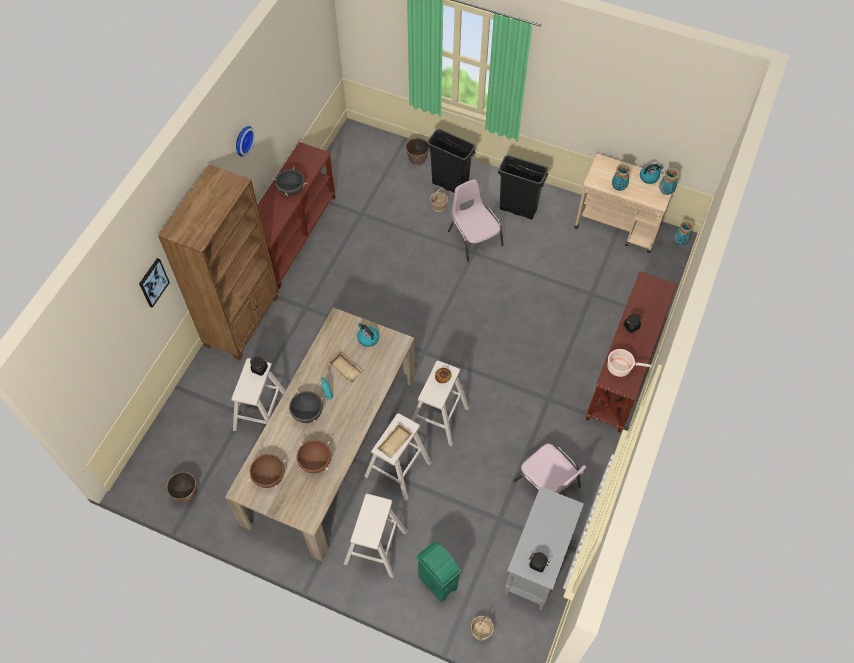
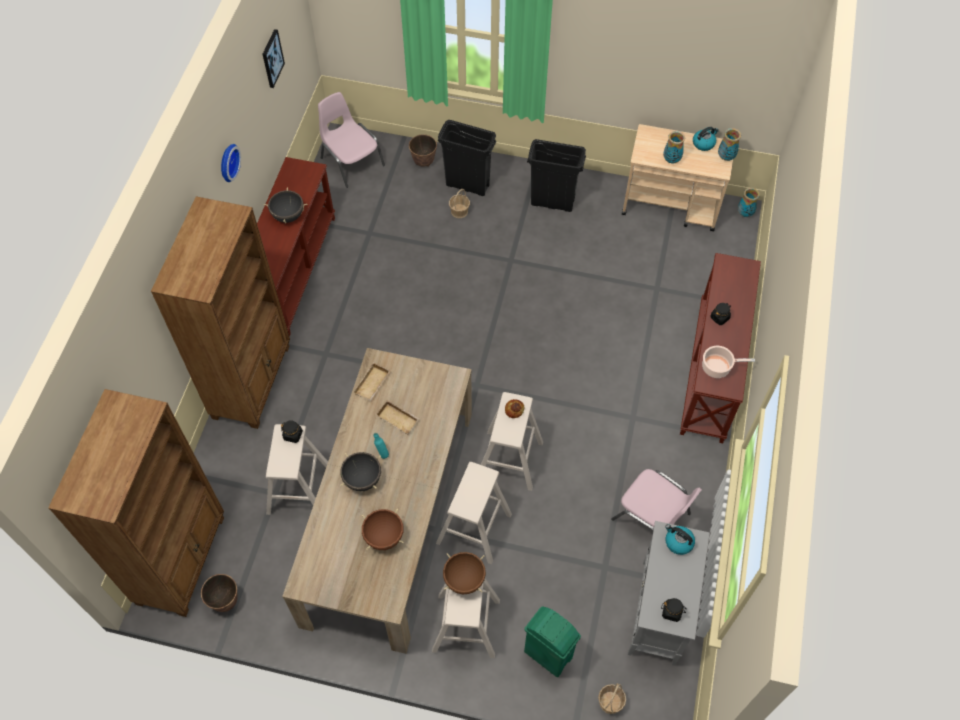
camera: 10 degrees left, 0 degrees up
picture [139,258,170,308] -> picture moved to [262,29,285,88]
brown cooking pot [247,453,286,488] -> brown cooking pot moved to [443,552,486,594]
kettle [357,323,379,347] -> kettle moved to [665,524,695,555]
beige tray [377,424,413,459] -> beige tray moved to [353,362,391,401]
pink chair [448,179,504,262] -> pink chair moved to [318,92,385,188]
none -> brown bookcase [48,389,224,617]

